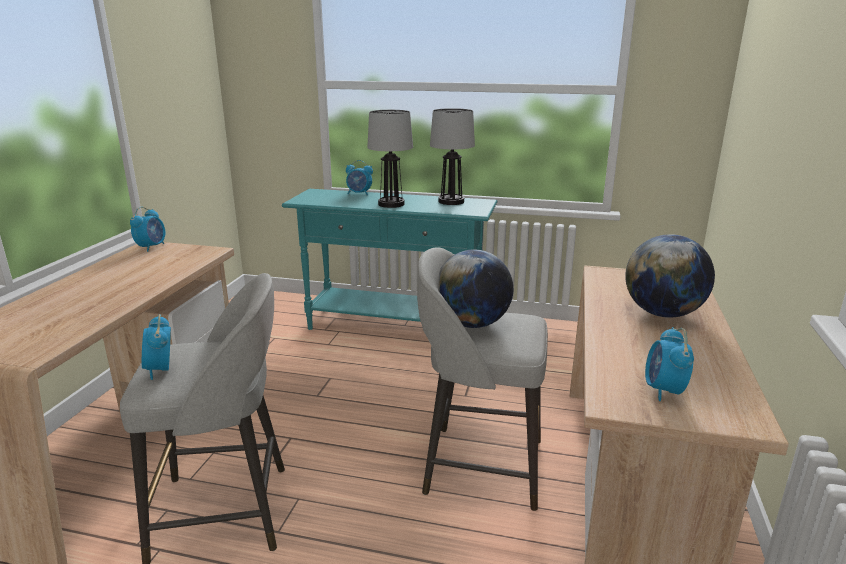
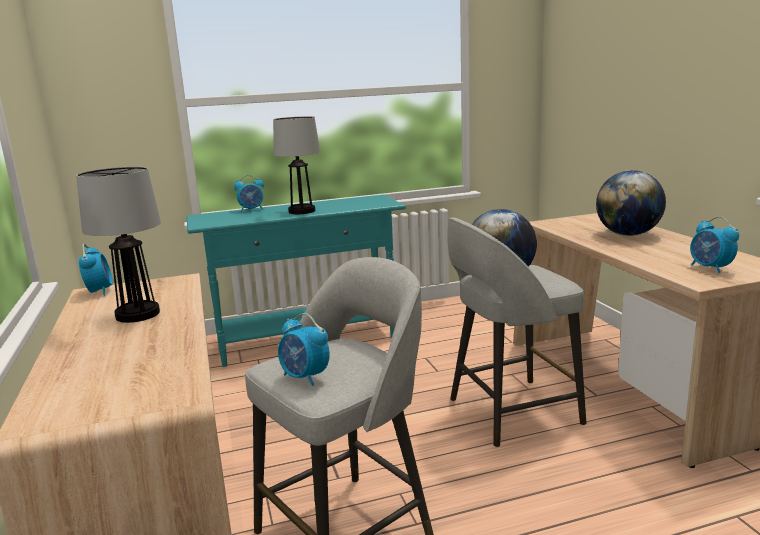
camera: 30 degrees left, 5 degrees down
table lamp [430,108,475,205] -> table lamp moved to [76,166,161,323]

